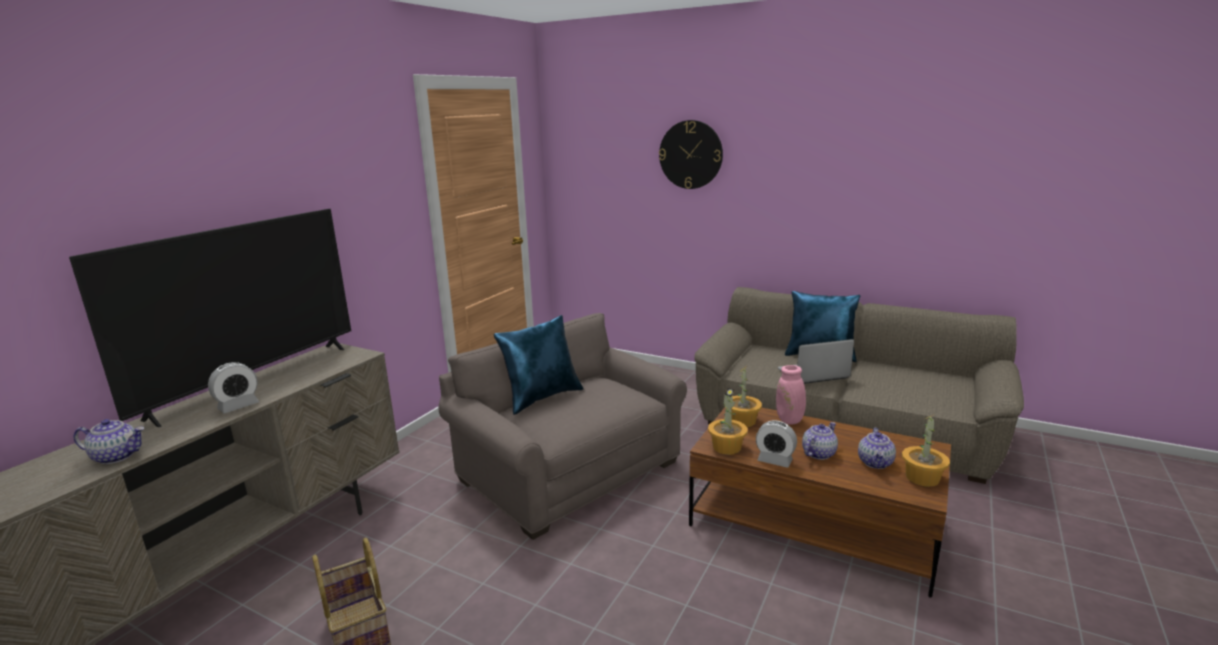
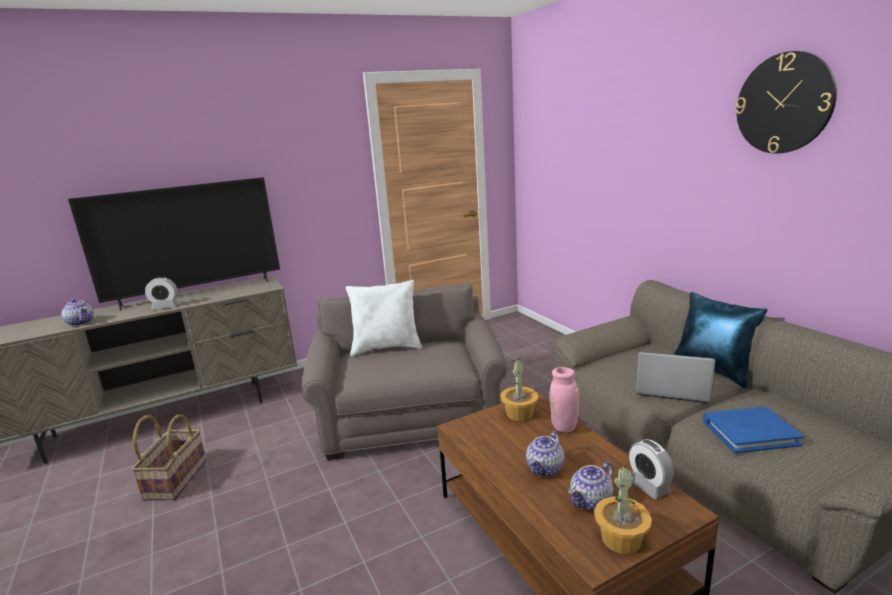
camera: 35 degrees right, 0 degrees up
blue pillow [494,315,584,415] -> white pillow [346,280,422,356]
wall clock [659,120,723,189] -> wall clock moved to [735,51,837,154]
potted plant [708,387,748,455] -> none
alarm clock [756,420,797,468] -> alarm clock moved to [629,439,674,499]
teapot [802,422,838,460] -> teapot turned 135 degrees clockwise [526,431,564,477]
none -> blue book [703,407,804,453]

